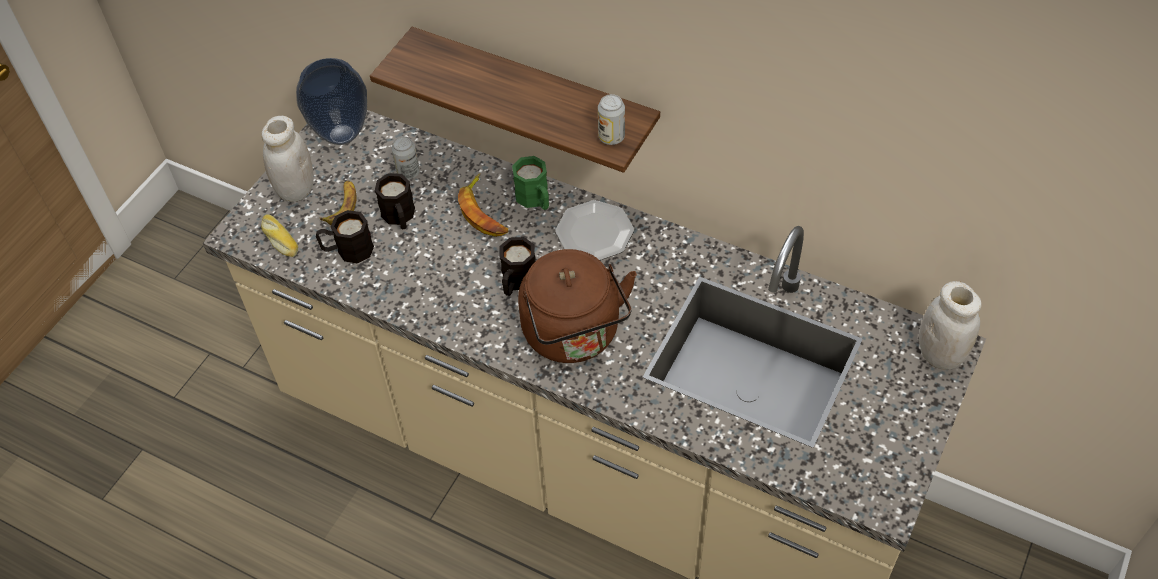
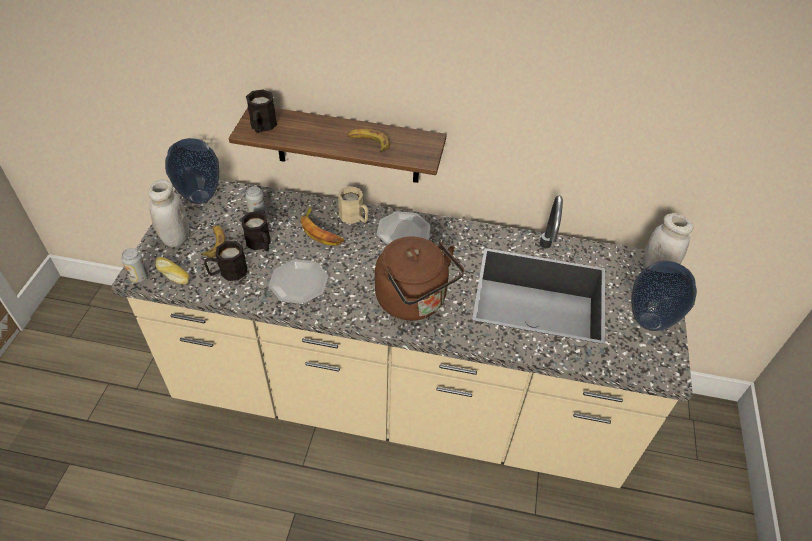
camera: 20 degrees left, 5 degrees down
black mug [500,237,536,296] -> black mug moved to [246,89,277,133]
green mug [512,156,549,210] -> beige mug [338,186,368,224]
can [598,94,625,145] -> can moved to [121,248,148,283]
none -> plate [268,259,328,304]
none -> banana [347,129,390,153]
none -> vase [631,260,697,331]

